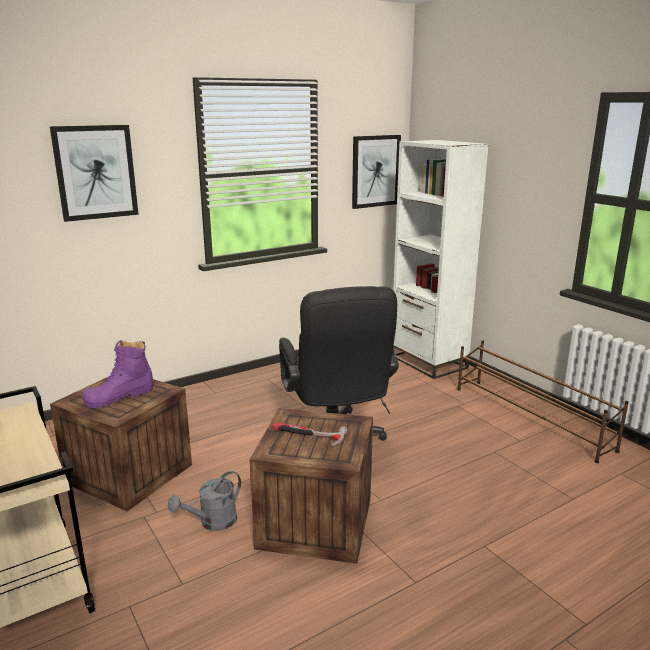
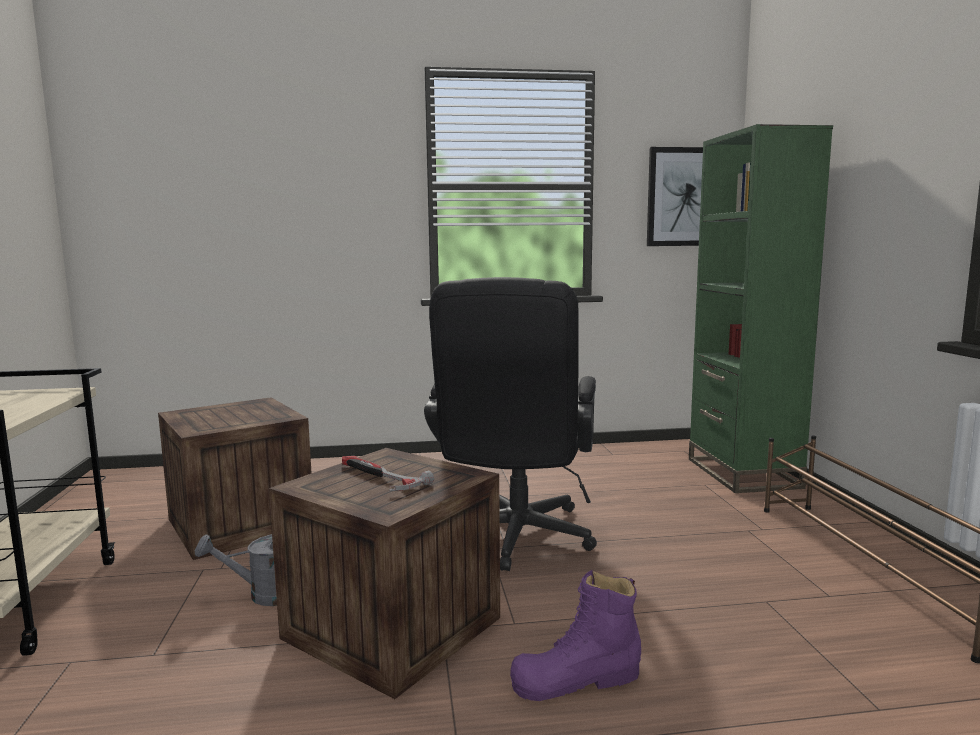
camera: 25 degrees right, 10 degrees down
picture [50,125,139,222] -> none
purple boot [82,340,153,408] -> purple boot moved to [510,570,641,701]
white bookcase [393,140,489,379] -> green bookcase [689,124,833,493]

